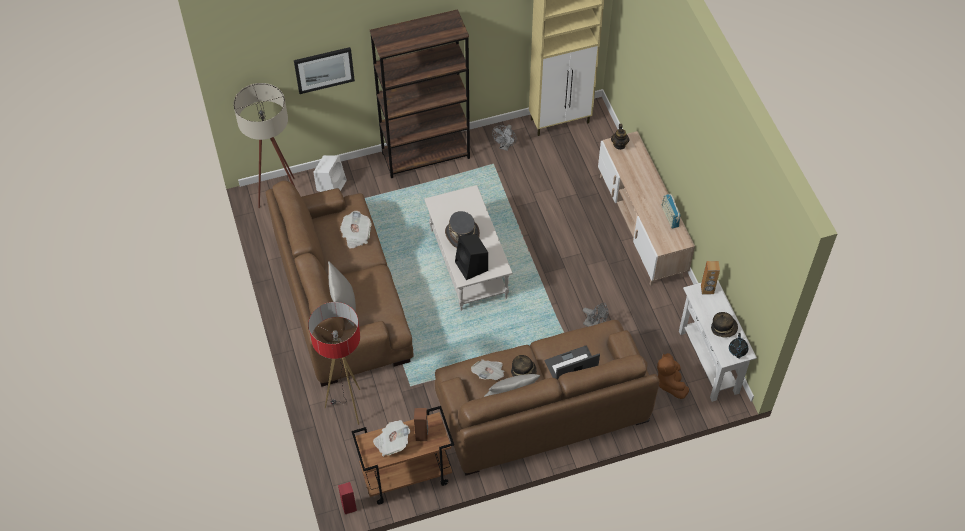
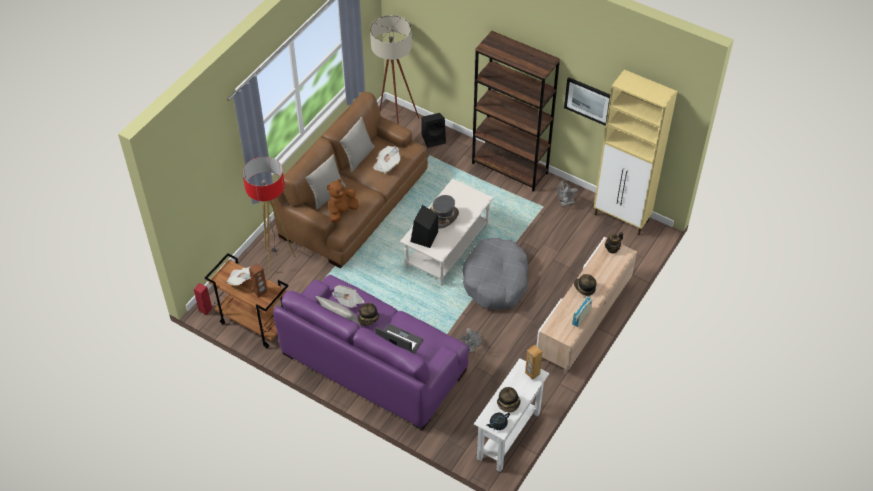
camera: 50 degrees right, 5 degrees down
picture [294,47,355,94] -> picture moved to [564,77,610,126]
white speaker [313,155,347,192] -> black speaker [421,113,446,148]
brown sofa [435,320,659,476] -> purple sofa [273,275,469,431]
brown plush toy [657,353,689,399] -> brown plush toy moved to [327,179,358,223]
none -> grey pillow [340,117,375,172]
none -> grey dog bed [462,238,528,310]
none -> hat [574,274,597,296]

